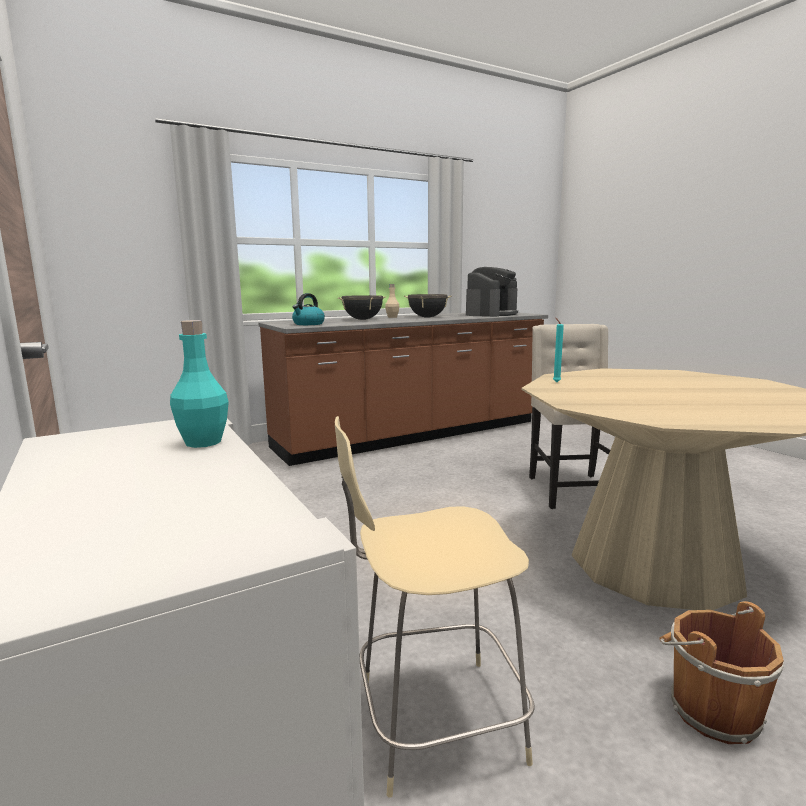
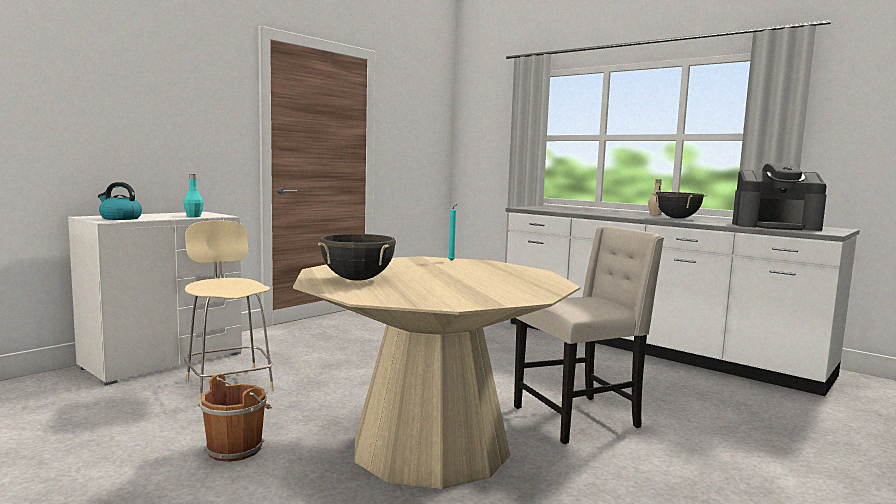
camera: 70 degrees right, 5 degrees down
brown counter [259,313,548,466] -> white counter [505,206,860,396]
kettle [292,293,325,325] -> kettle moved to [98,182,142,220]
black cooking pot [338,295,386,320] -> black cooking pot moved to [318,234,396,281]

